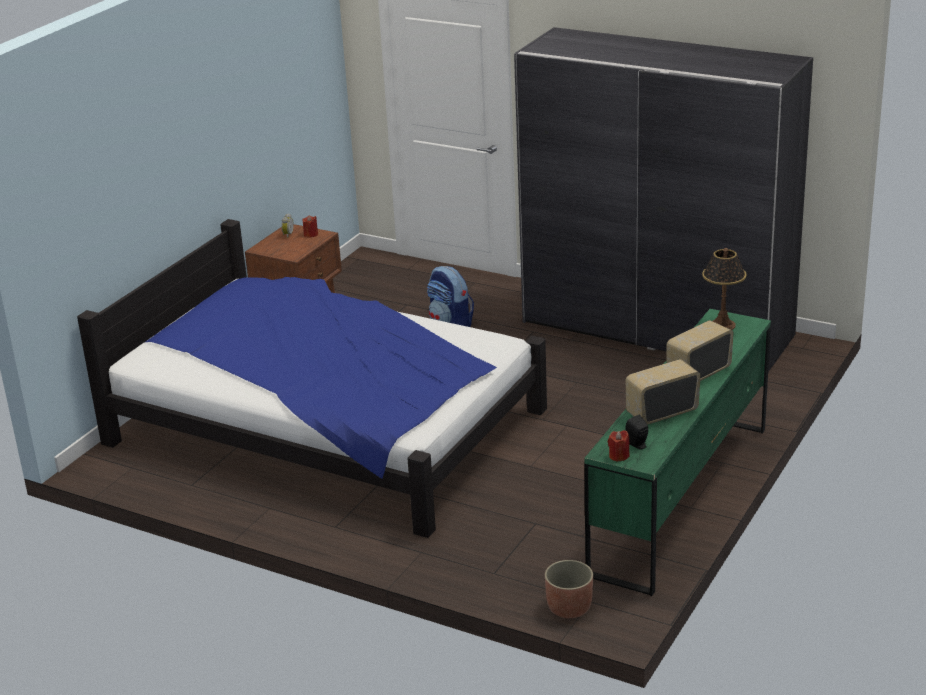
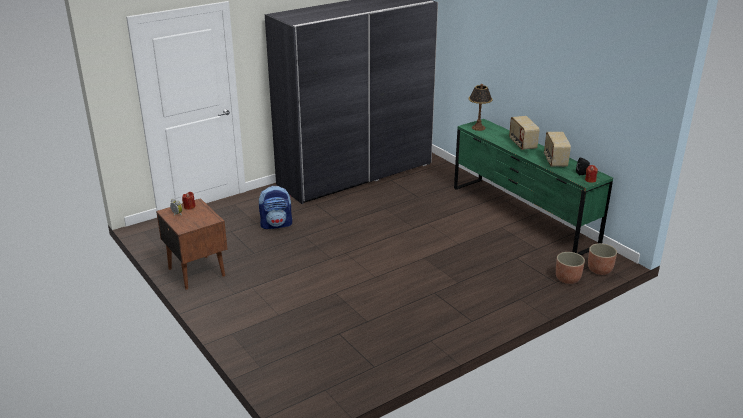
camera: 65 degrees left, 0 degrees up
bed [77,219,547,538] -> none
none -> planter [556,252,585,284]

